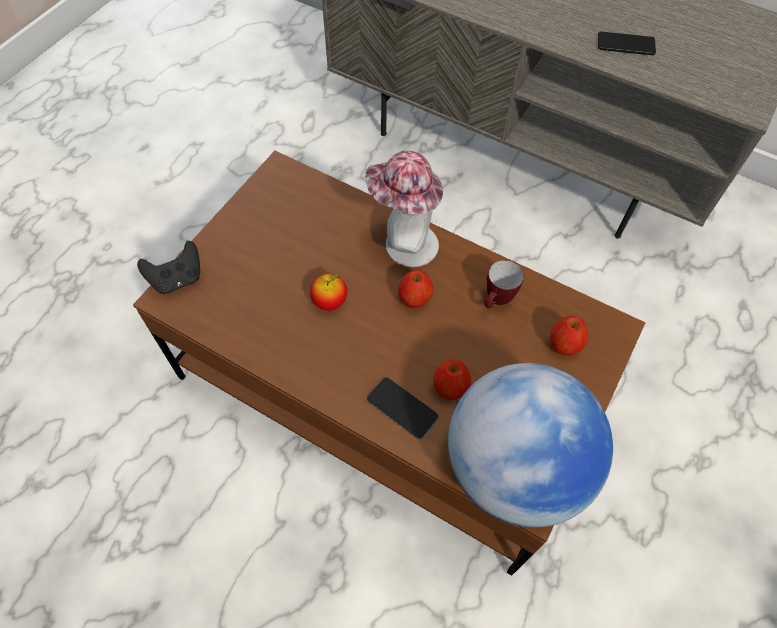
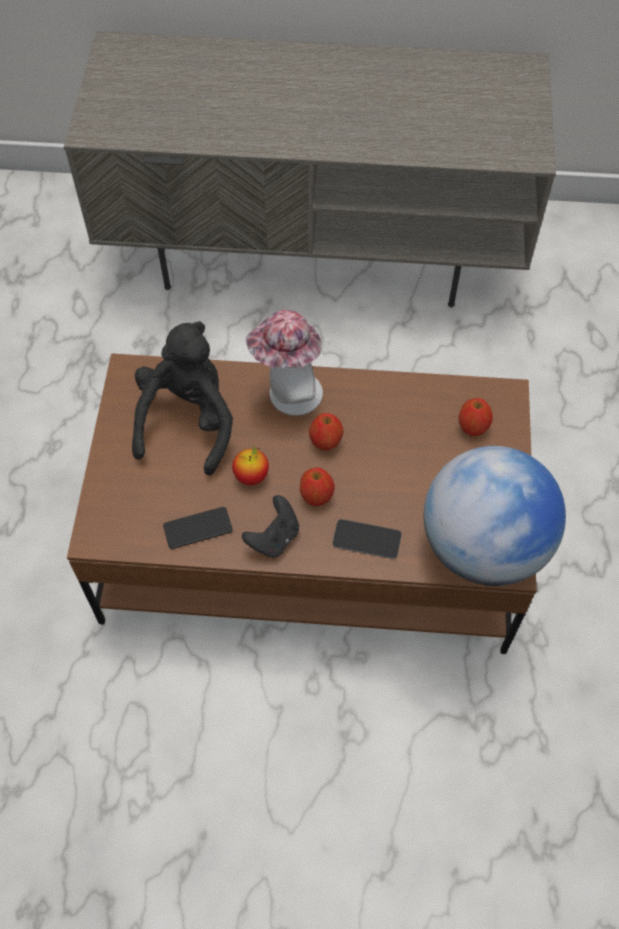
camera: 25 degrees left, 0 degrees up
black game controller [137,241,200,294] -> black game controller moved to [242,495,299,558]
apple [433,359,471,400] -> apple moved to [300,468,335,506]
mug [484,260,524,308] -> none
phone [598,31,656,55] -> phone moved to [163,507,233,549]
none -> black plush toy [132,321,233,476]

